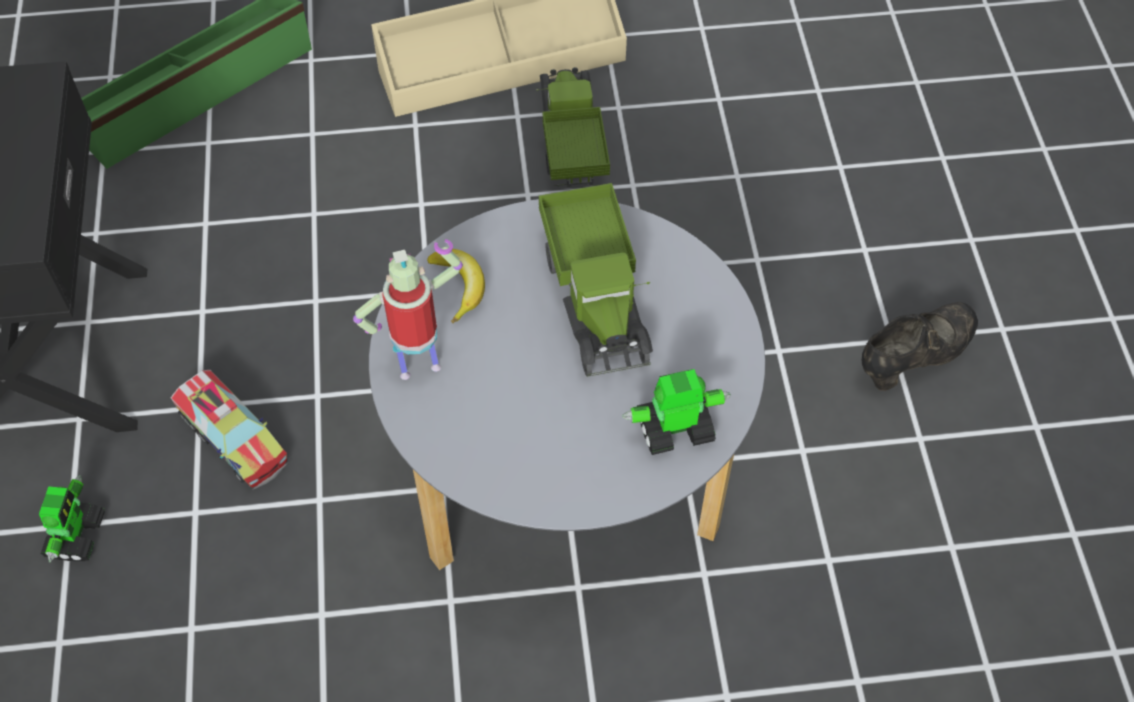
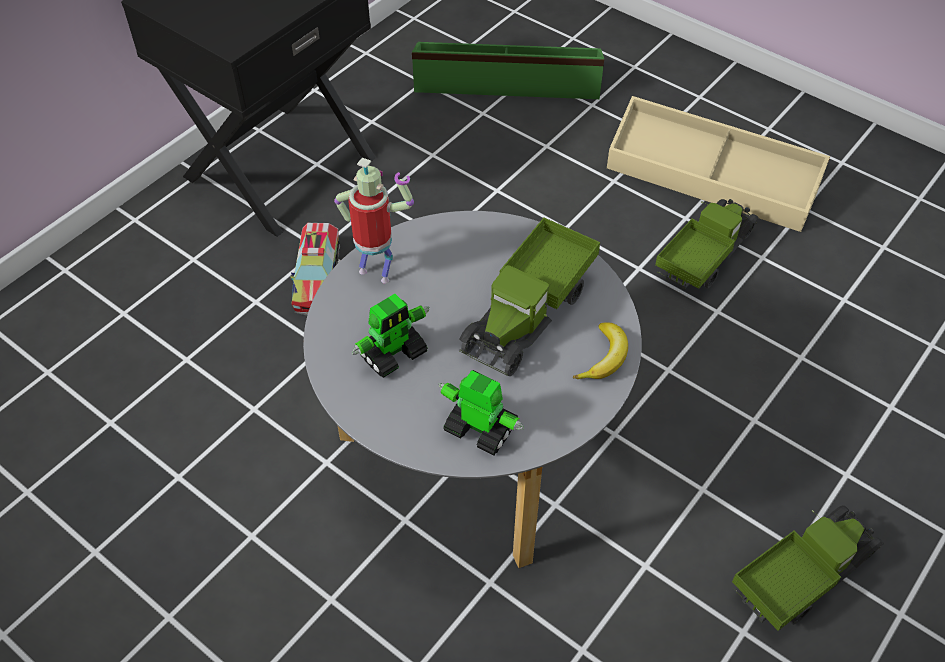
camera: 45 degrees right, 5 degrees down
toy robot [39,475,105,562] -> toy robot moved to [352,294,429,378]
banana [427,249,485,323] -> banana moved to [573,322,628,379]
black shoe [862,302,978,391] -> toy truck [732,505,884,631]

